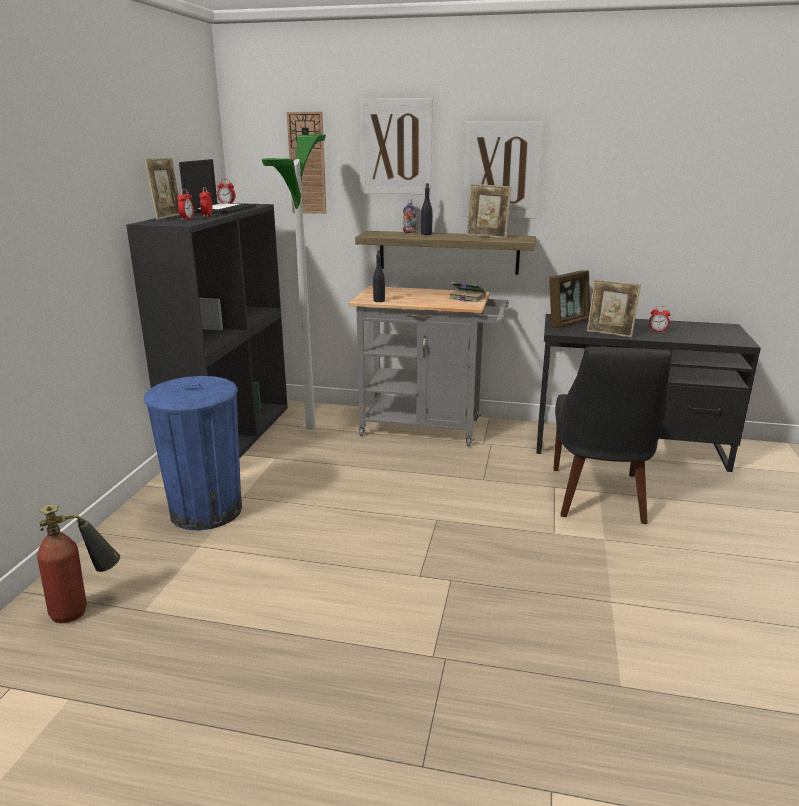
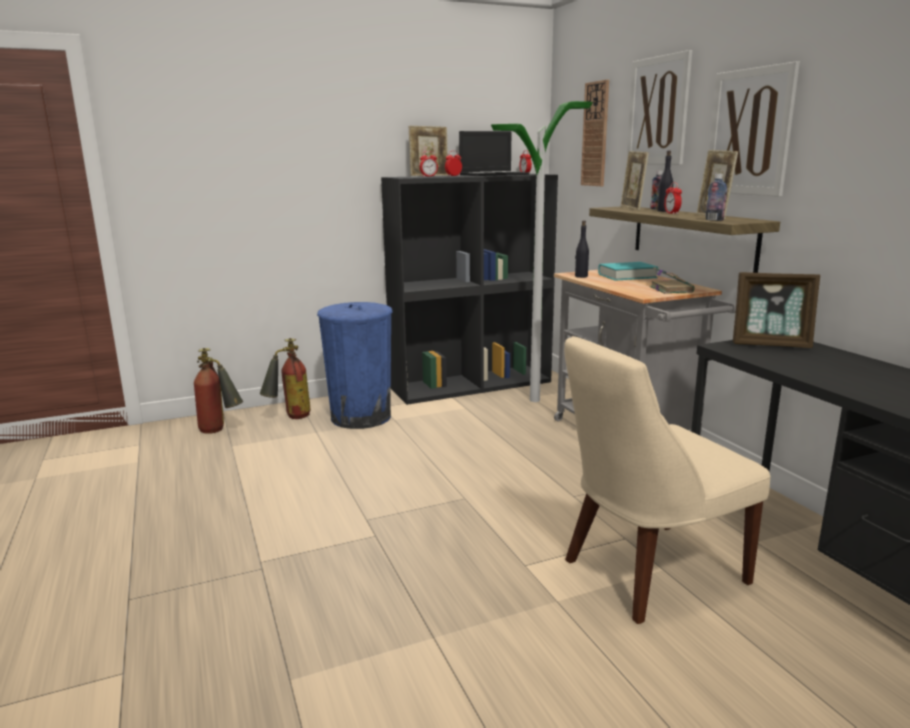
camera: 55 degrees right, 5 degrees down
black chair [553,347,672,524] -> beige chair [564,336,771,624]
picture frame [587,279,641,338] -> picture frame moved to [621,151,649,210]
alarm clock [649,306,670,332] -> alarm clock moved to [664,182,682,214]
none -> fire extinguisher [260,338,310,419]
none -> turquoise book [598,262,658,281]
none -> bottle [706,174,727,221]

